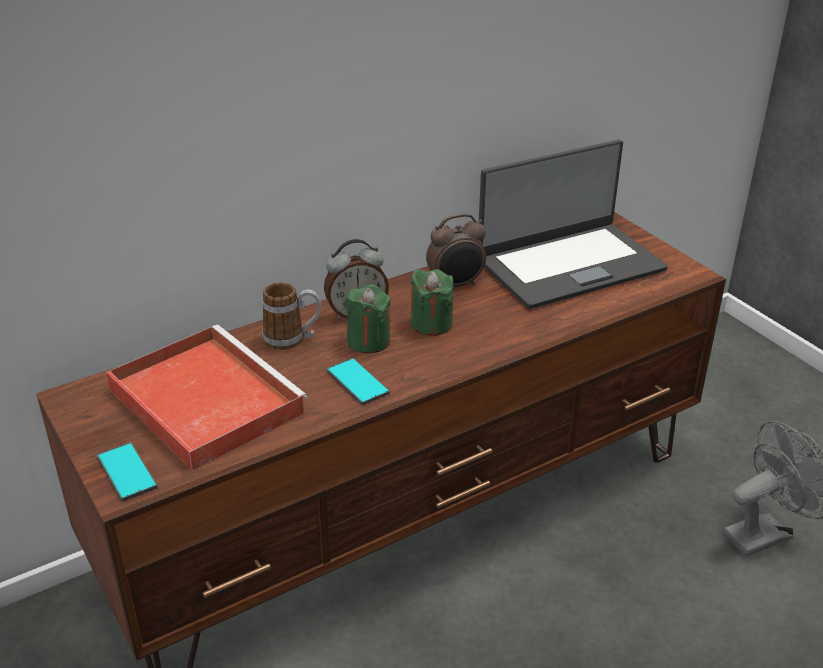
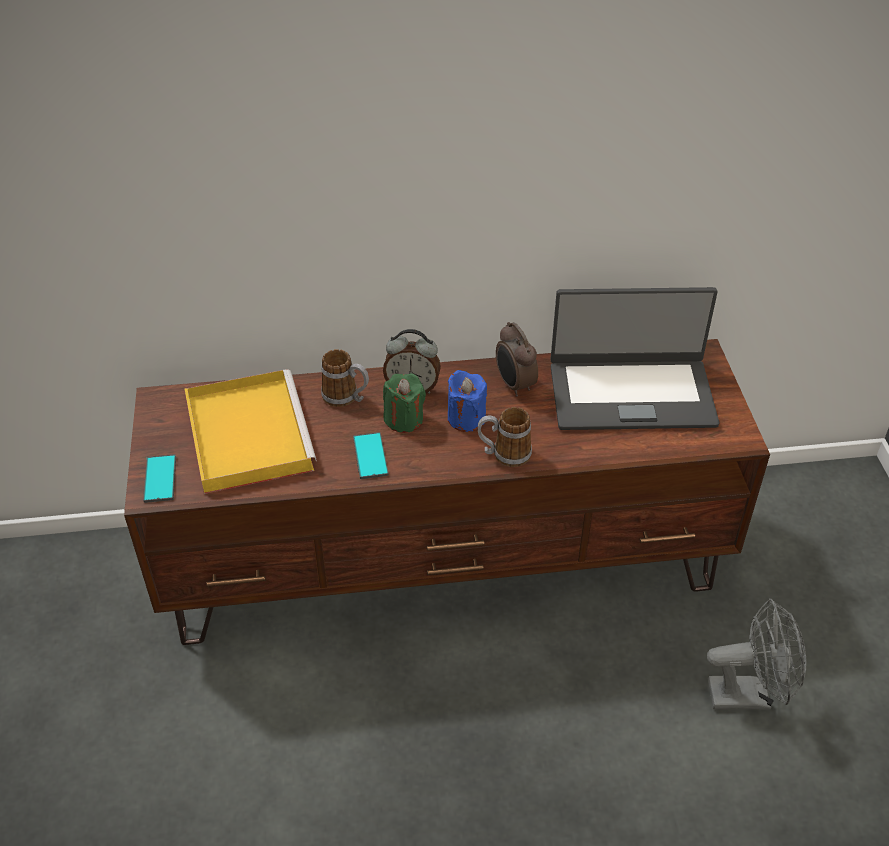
camera: 25 degrees right, 10 degrees up
red tray [106,325,308,471] -> yellow tray [185,369,317,494]
green candle [410,269,453,336] -> blue candle [448,370,487,432]
alarm clock [426,213,486,287] -> alarm clock turned 60 degrees clockwise [496,322,538,397]
none -> mug [478,407,532,467]

